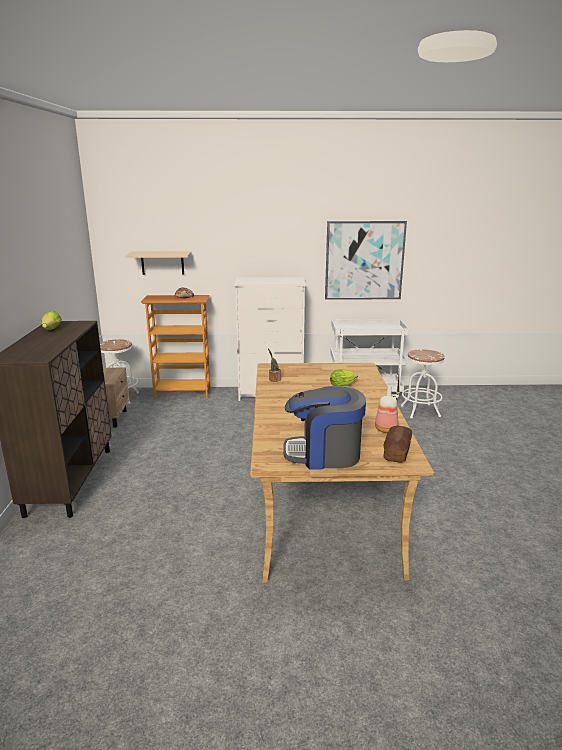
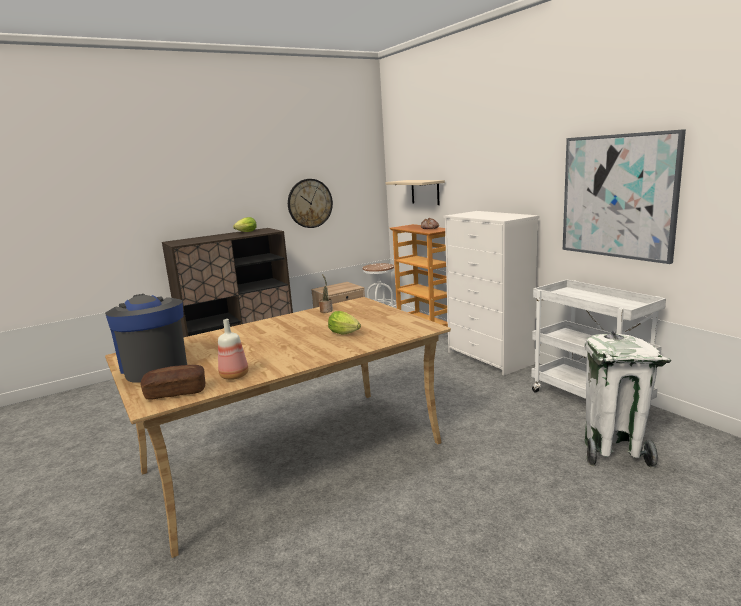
camera: 60 degrees right, 5 degrees down
white stool [401,349,445,418] -> white trash can [584,330,671,468]
none -> wall clock [288,179,333,228]

